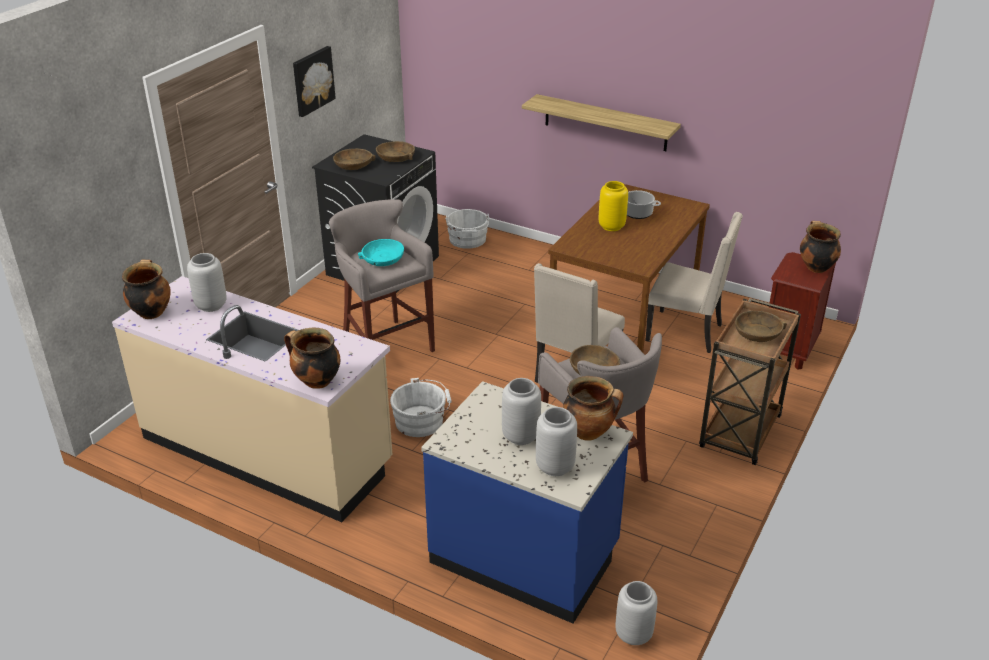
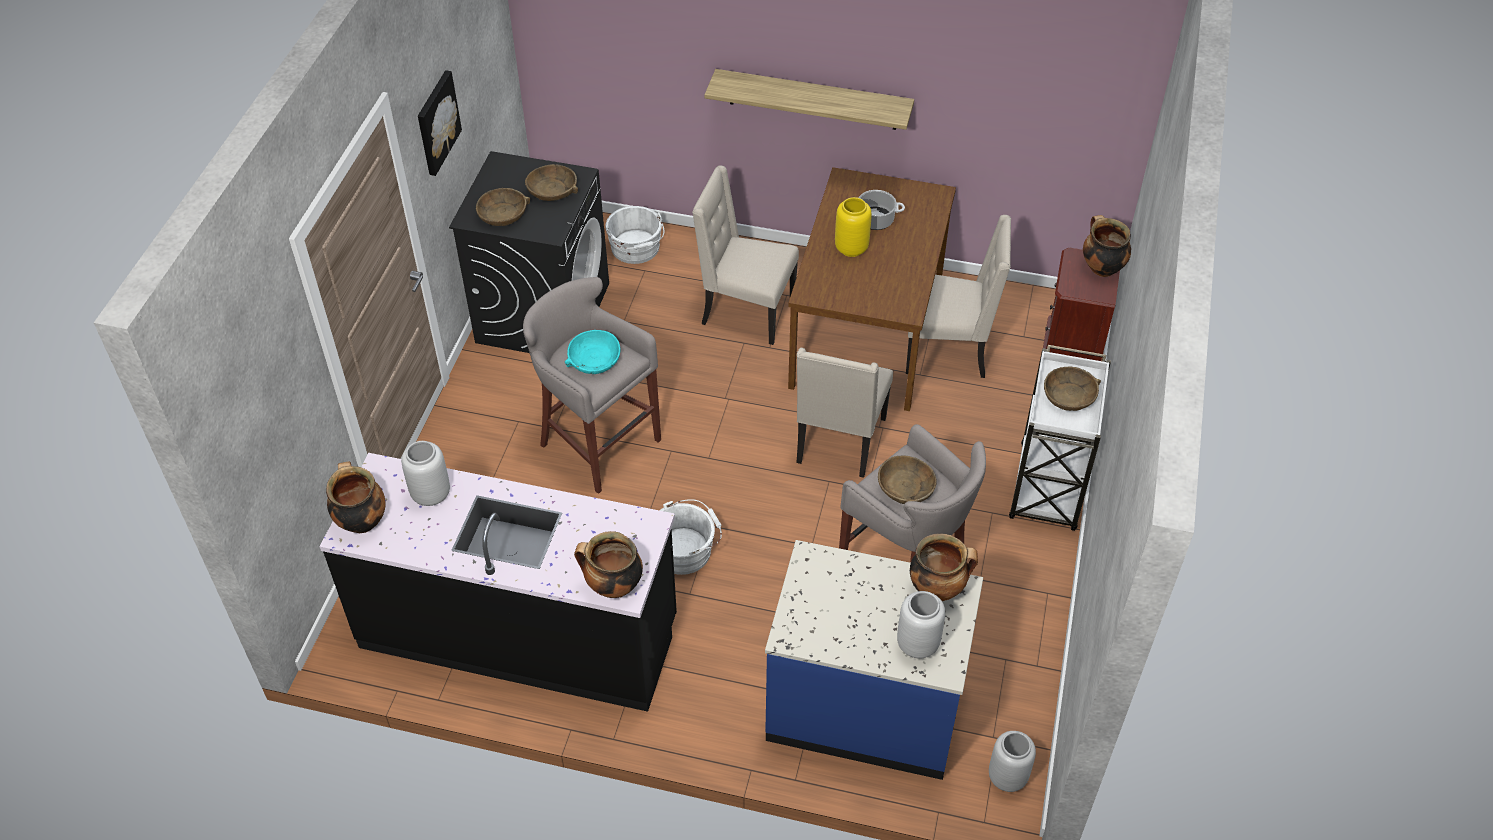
camera: 15 degrees left, 15 degrees up
beige counter [112,276,392,522] -> black counter [319,453,677,712]
grey vase [502,378,541,445] -> none
brown cart [699,298,801,465] -> white cart [1009,345,1111,531]
none -> beige chair [692,165,799,345]

